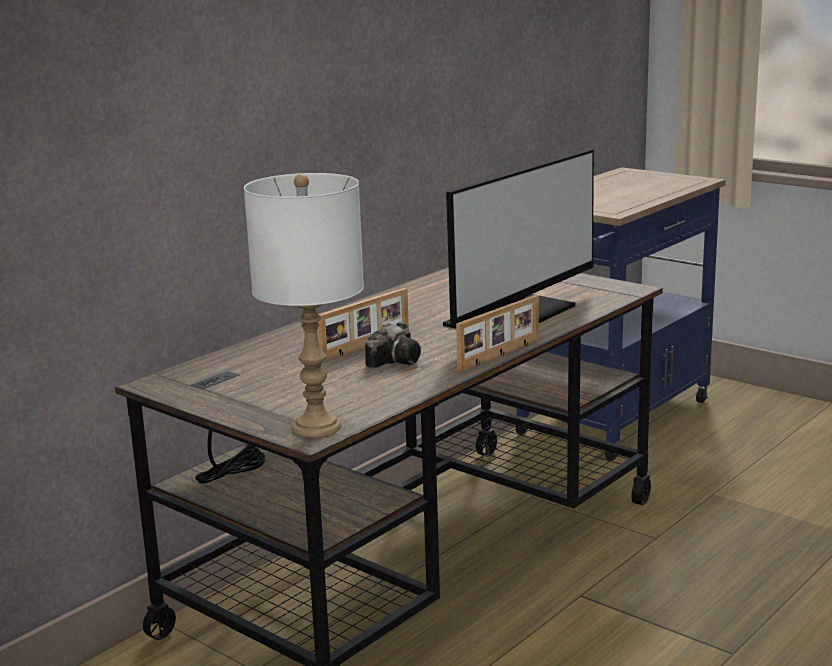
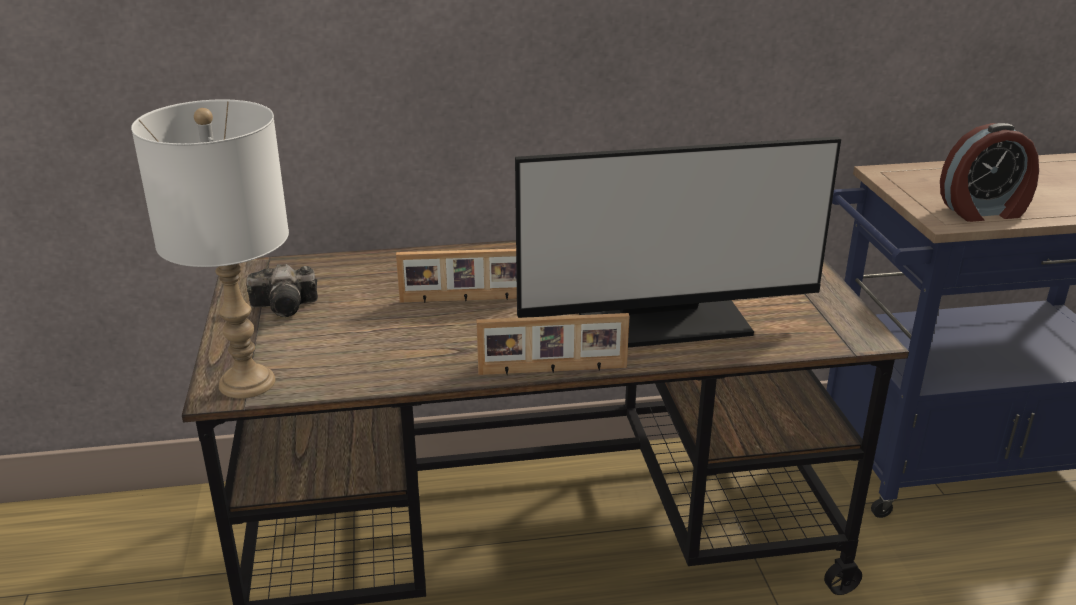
camera: 40 degrees right, 10 degrees up
camera [365,322,421,369] -> camera moved to [246,264,318,317]
none -> alarm clock [940,123,1039,222]

